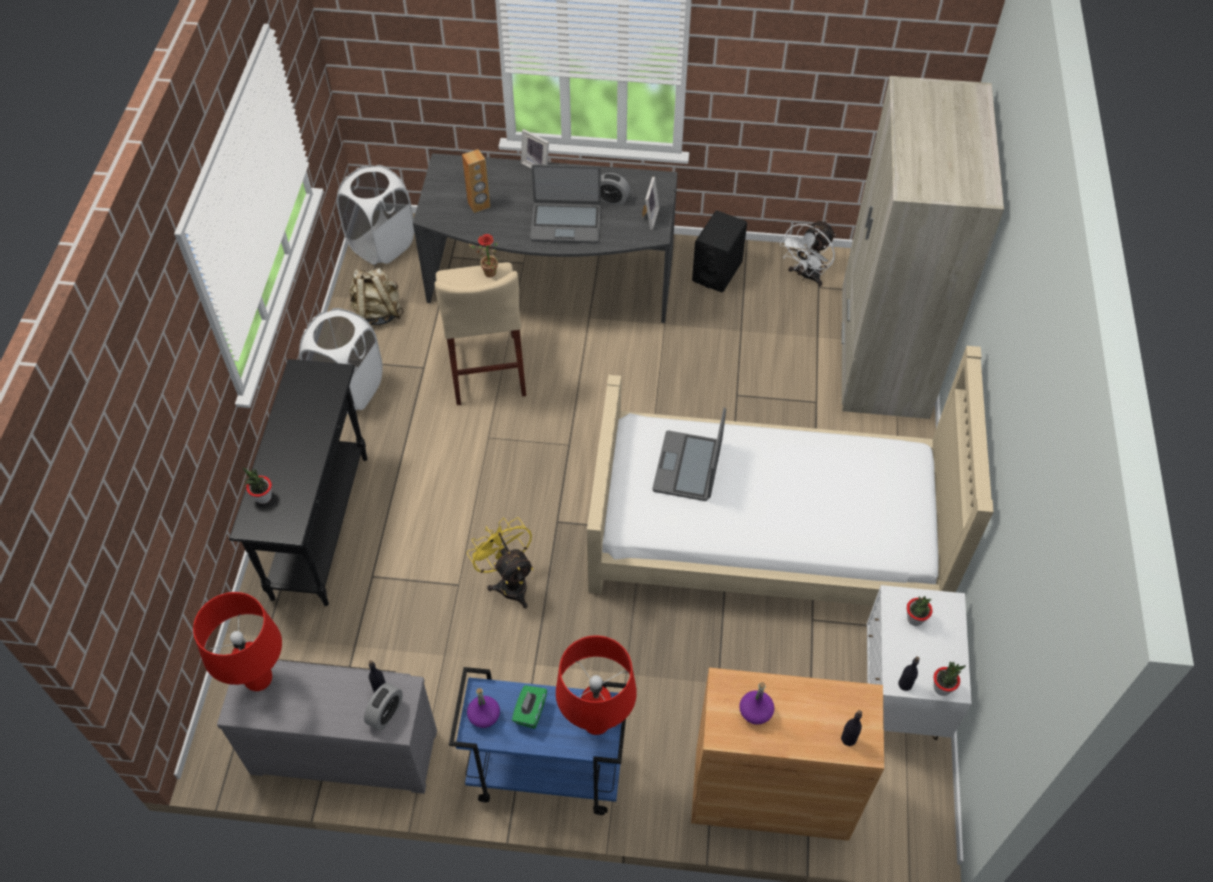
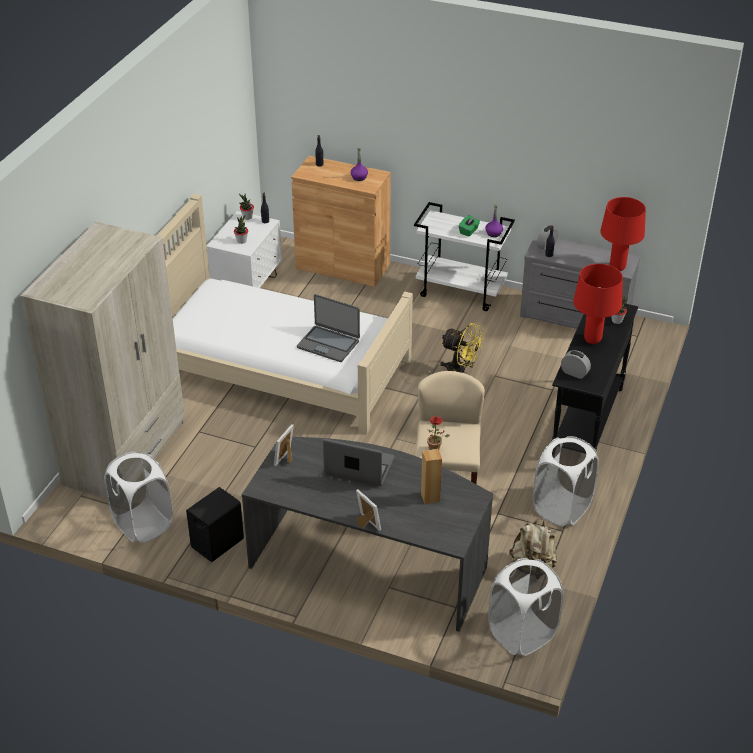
camera: 165 degrees left, 15 degrees down
blue cart [449,667,627,815] -> white cart [414,202,515,311]
yellow fan [467,518,533,608] -> yellow fan turned 45 degrees counterclockwise [440,323,485,373]
red table lamp [556,635,637,735] -> red table lamp moved to [573,264,623,344]
alarm clock [601,173,630,206] -> alarm clock moved to [561,350,591,379]
laptop [653,407,726,501] -> laptop turned 90 degrees clockwise [297,294,360,362]
white fan [780,220,836,287] -> white laundry basket [104,451,173,543]

